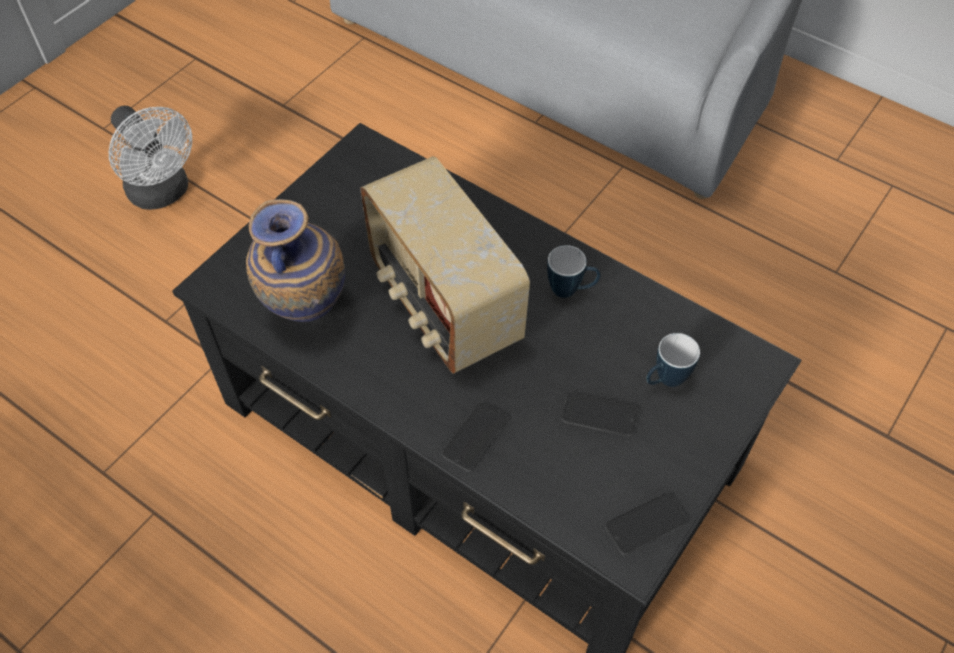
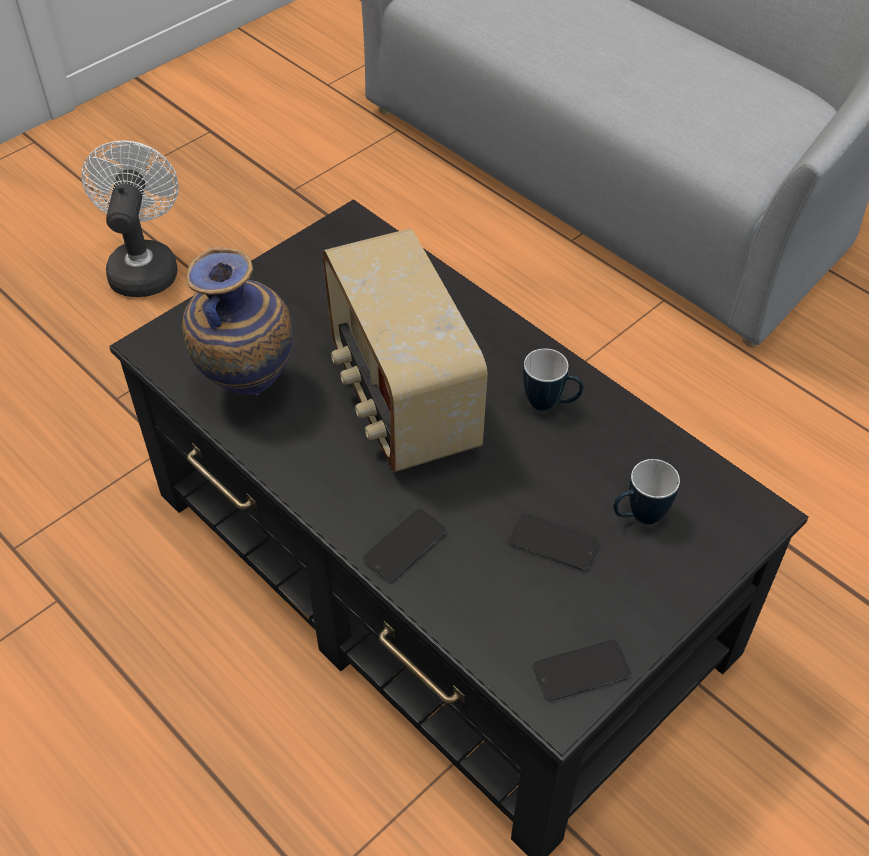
camera: 10 degrees right, 5 degrees down
white fan [109,106,192,210] -> white fan turned 150 degrees counterclockwise [81,140,179,297]

